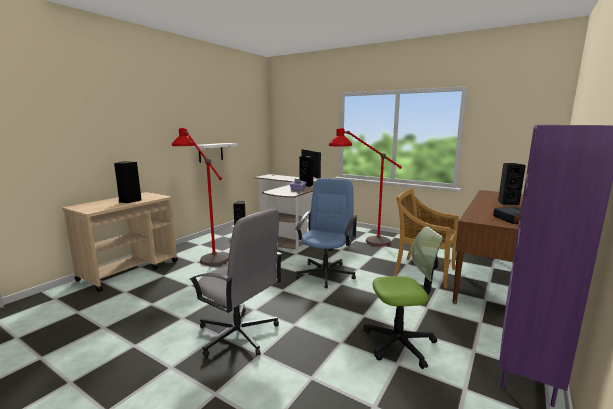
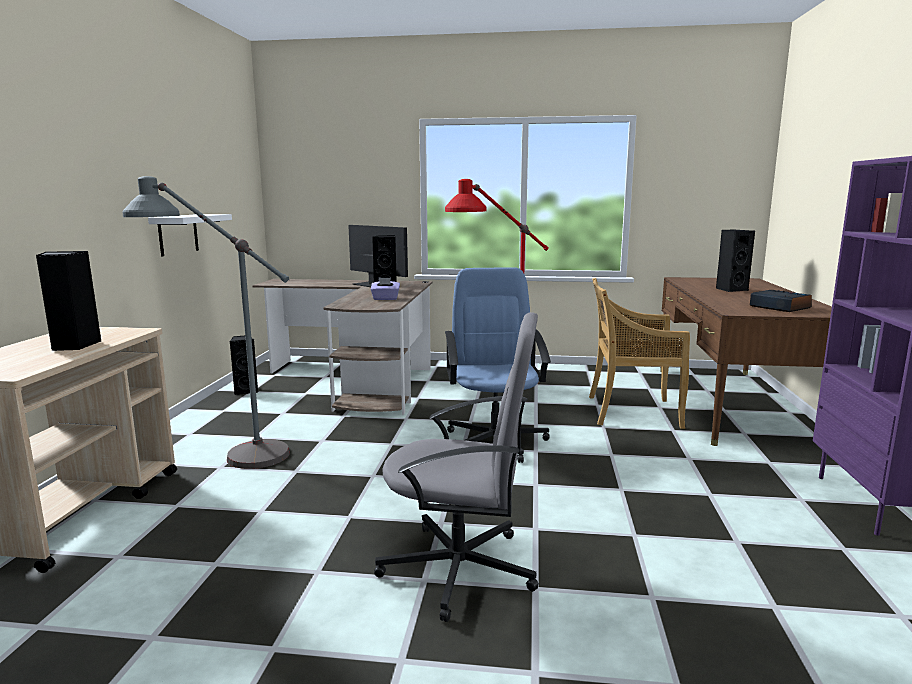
camera: 25 degrees left, 0 degrees up
red floor lamp [172,128,229,266] -> grey floor lamp [123,176,290,469]
office chair [363,227,443,369] -> none

